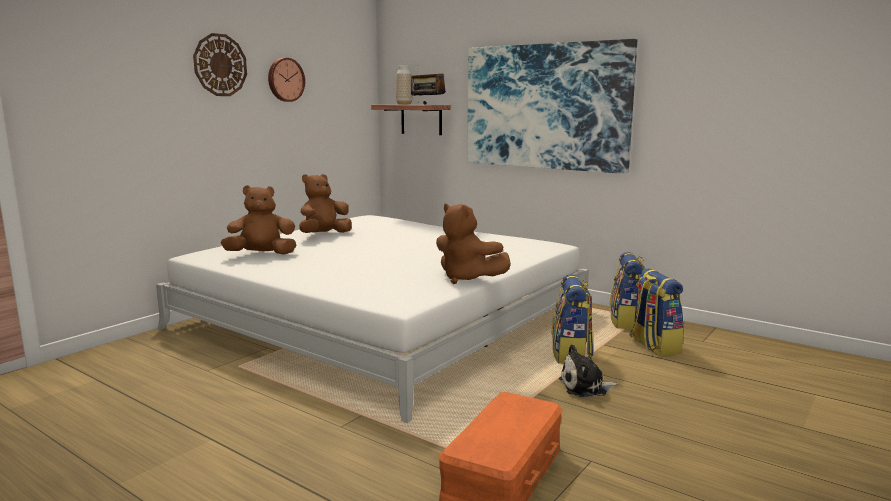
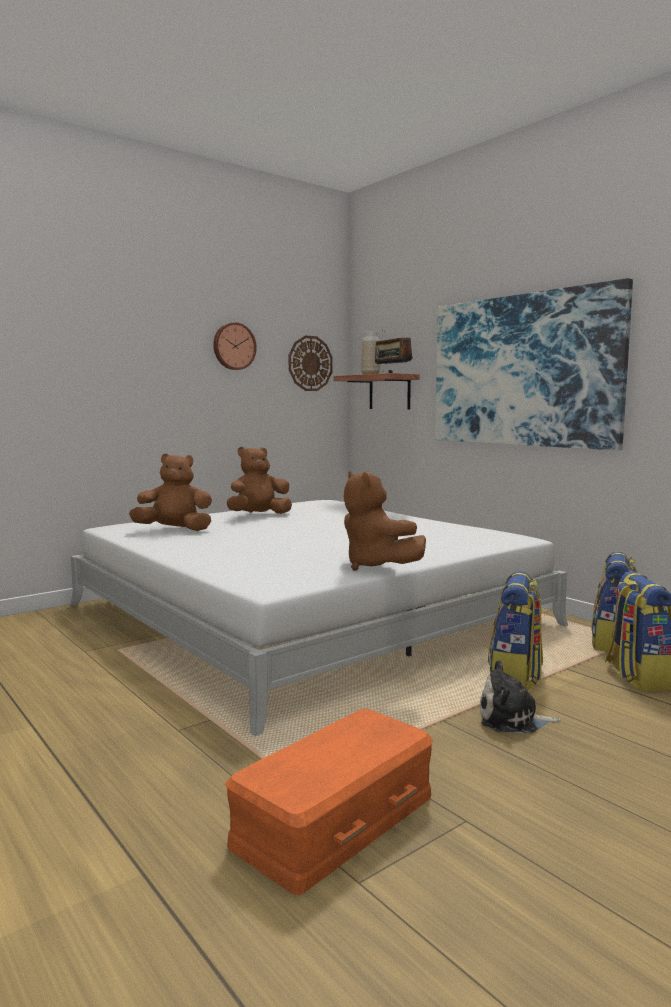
camera: 15 degrees right, 5 degrees down
wall clock [193,33,247,96] -> wall clock moved to [289,335,333,391]

